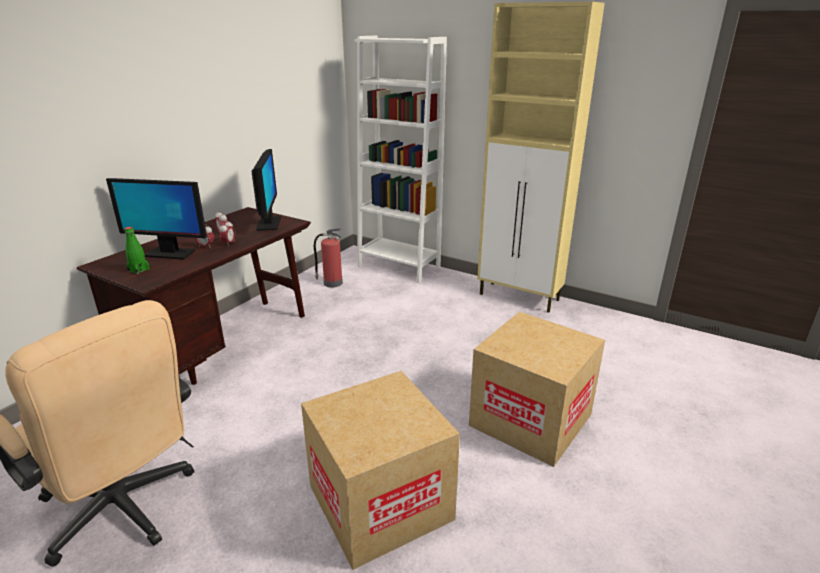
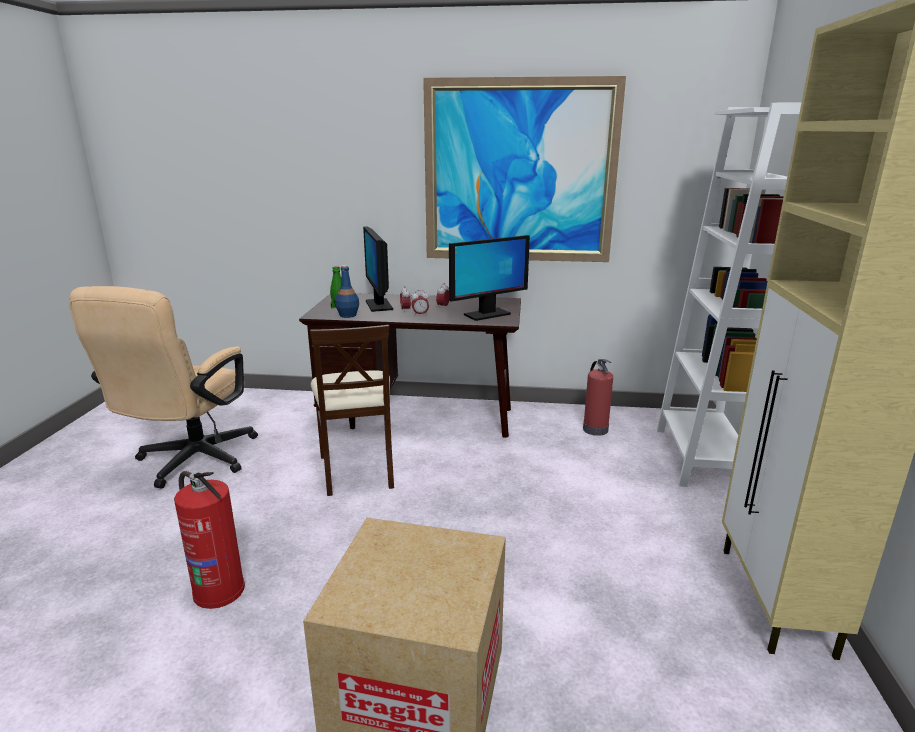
camera: 65 degrees right, 5 degrees down
cardboard box [301,371,460,570] -> fire extinguisher [174,471,245,609]
none -> beige chair [310,325,394,496]
none -> blue bottle [335,265,359,318]
none -> picture [423,76,626,262]

